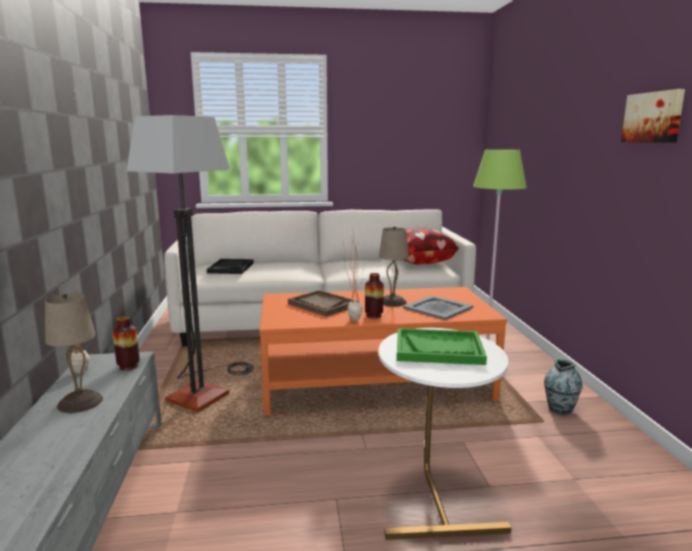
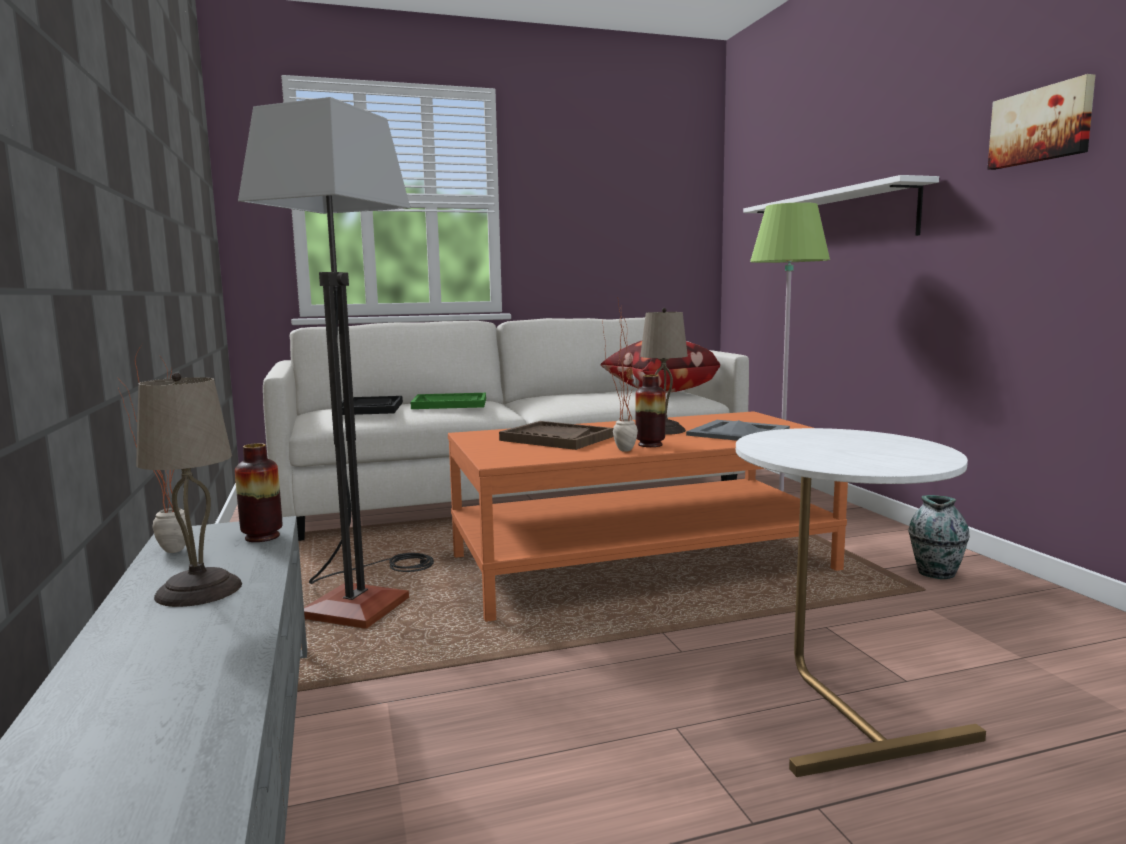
camera: 10 degrees left, 5 degrees down
green tray [397,328,487,365] -> green tray moved to [411,393,486,409]
none -> white shelf [743,175,939,236]

